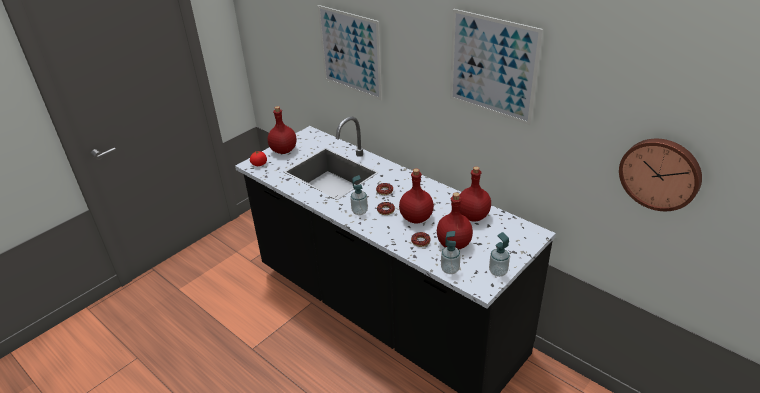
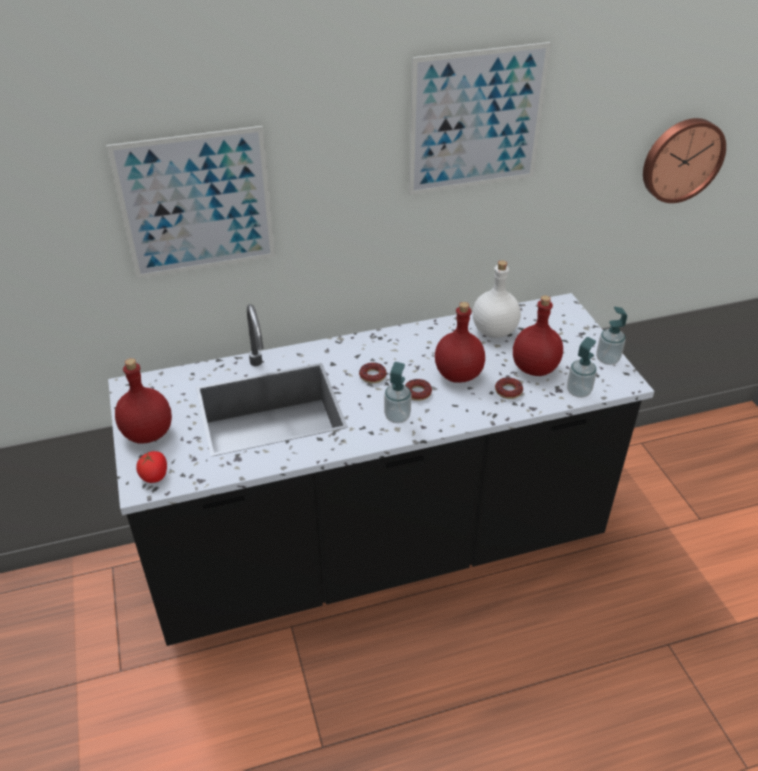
camera: 60 degrees left, 5 degrees up
red bottle [459,166,491,222] -> white bottle [473,260,521,338]

